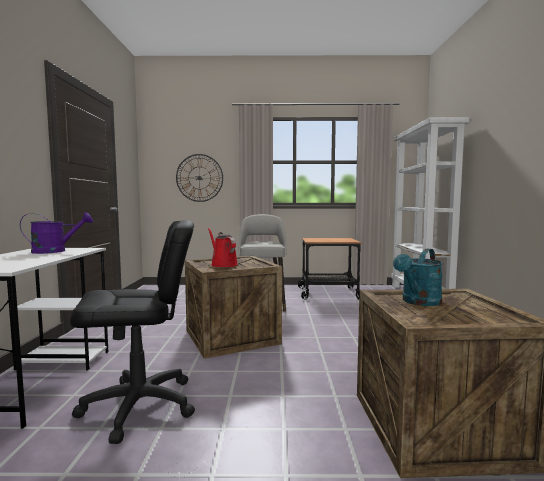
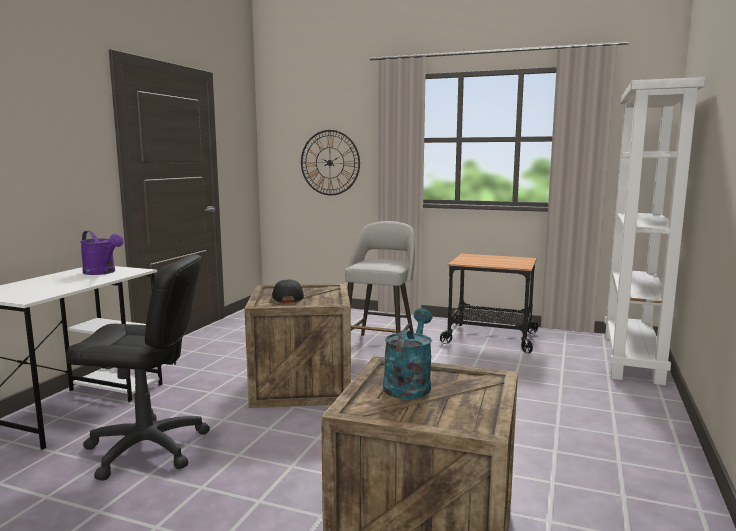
camera: 20 degrees right, 5 degrees up
purple watering can [20,212,93,254] -> purple watering can turned 45 degrees clockwise [80,231,123,275]
red watering can [208,228,238,267] -> cap [272,280,304,303]
turquoise watering can [393,249,443,306] -> turquoise watering can turned 135 degrees clockwise [383,308,433,399]

